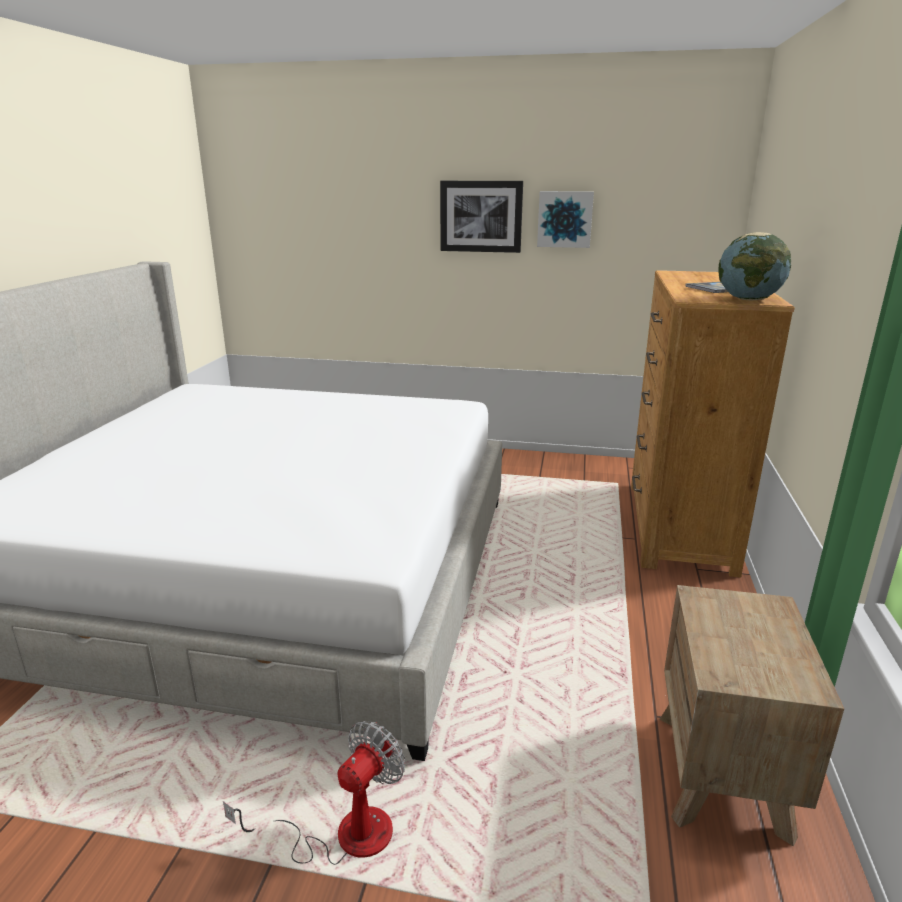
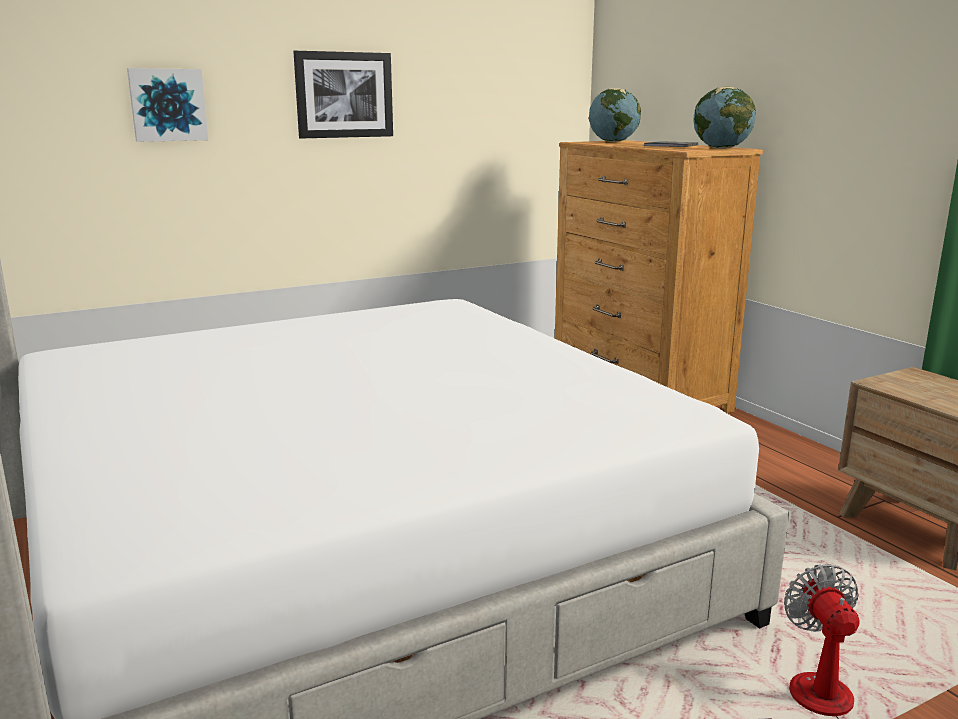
camera: 40 degrees left, 5 degrees down
picture [537,191,594,248] -> picture moved to [127,68,208,142]
none -> globe [589,88,641,142]

